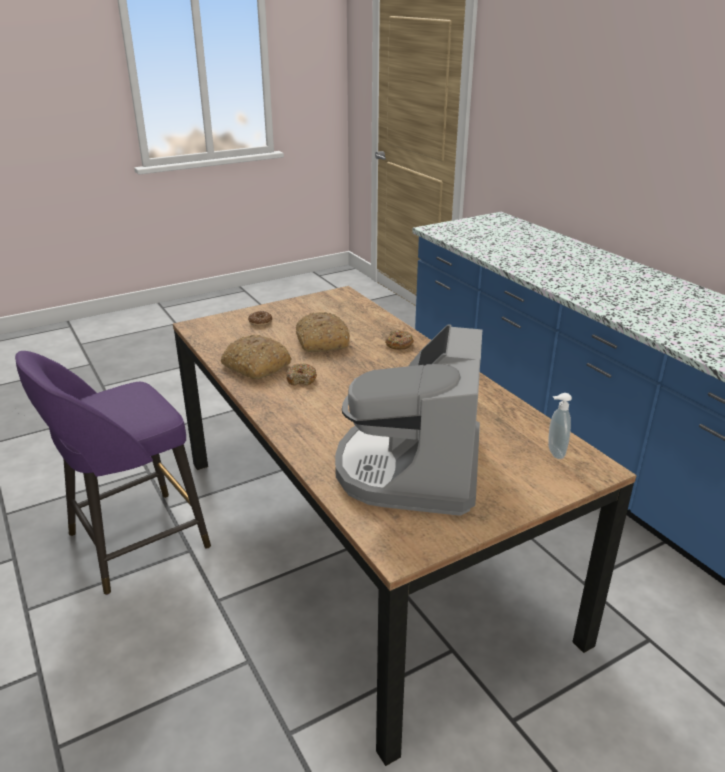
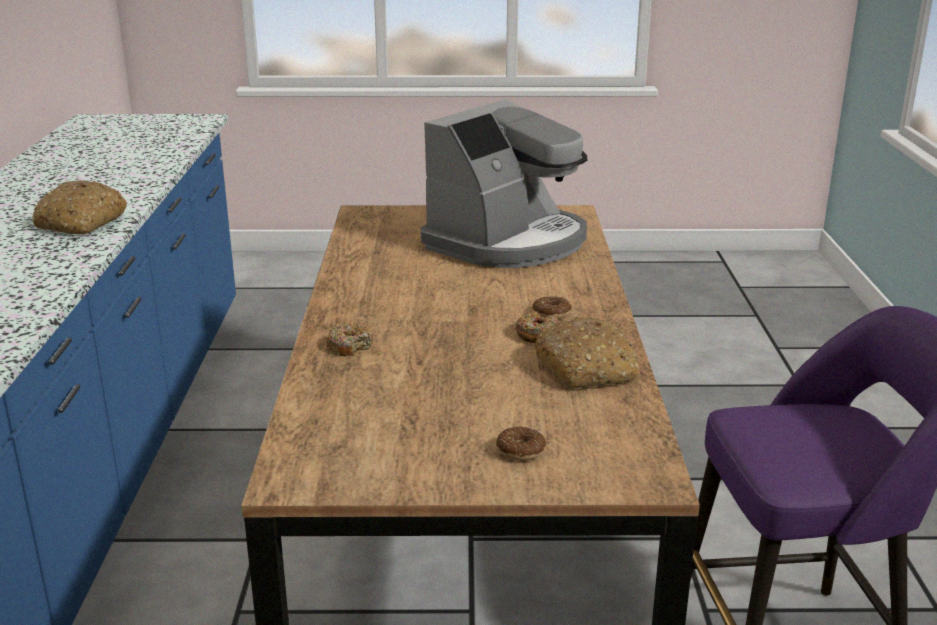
camera: 150 degrees left, 5 degrees down
bread [296,312,350,352] -> bread moved to [33,180,127,234]
soap dispenser [548,393,572,459] -> none
none -> donut [532,296,572,319]

